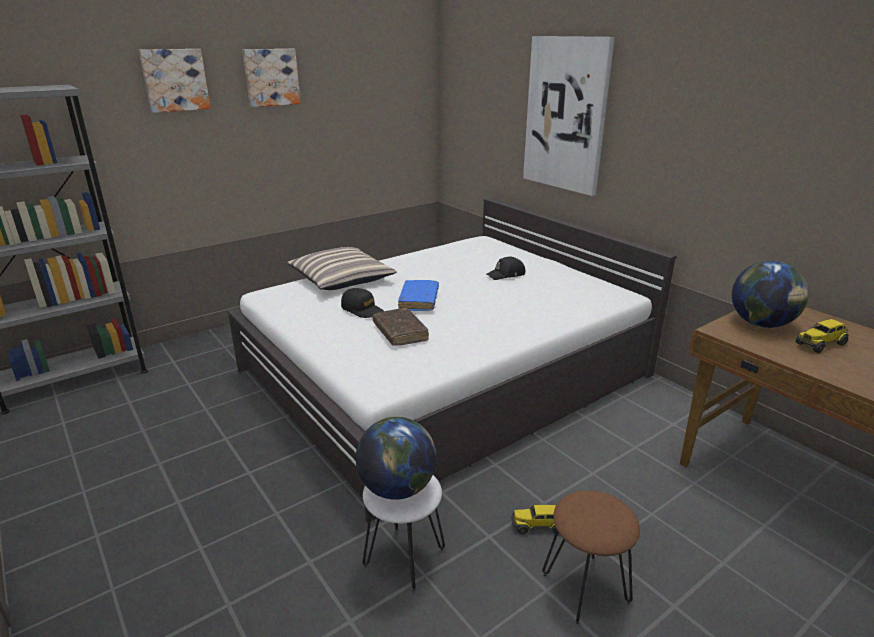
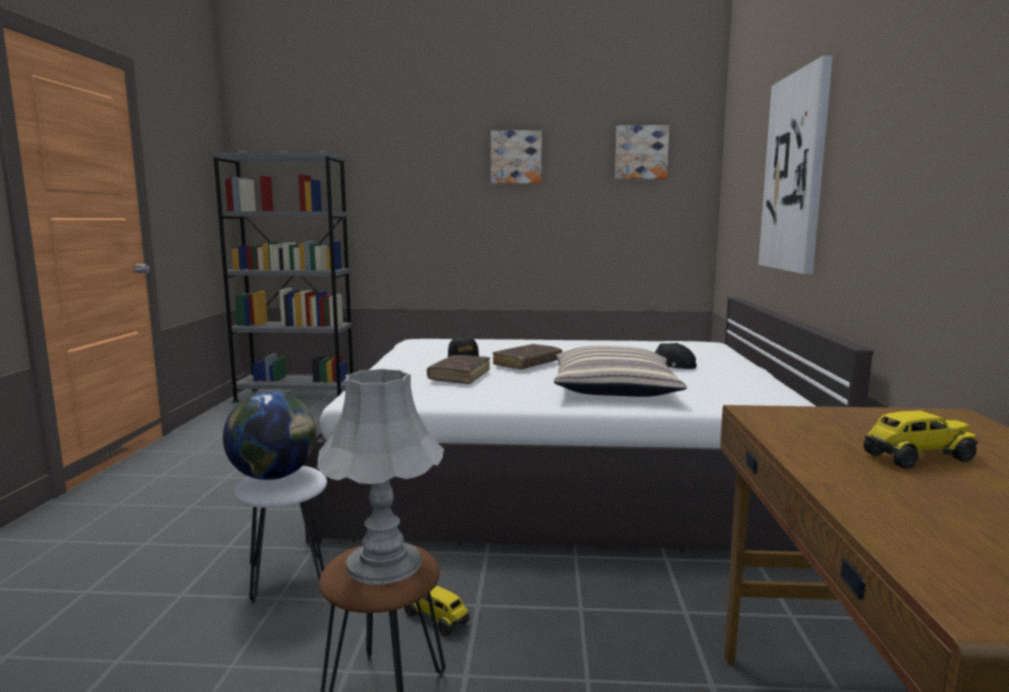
camera: 40 degrees right, 15 degrees down
picture [139,49,210,113] -> picture moved to [615,125,669,179]
pillow [287,247,397,290] -> pillow moved to [554,346,687,397]
blue book [398,280,439,311] -> brown book [492,344,562,370]
globe [732,261,809,328] -> none
toy truck [796,319,849,353] -> toy truck turned 150 degrees clockwise [864,410,978,469]
none -> grey table lamp [316,369,444,584]

